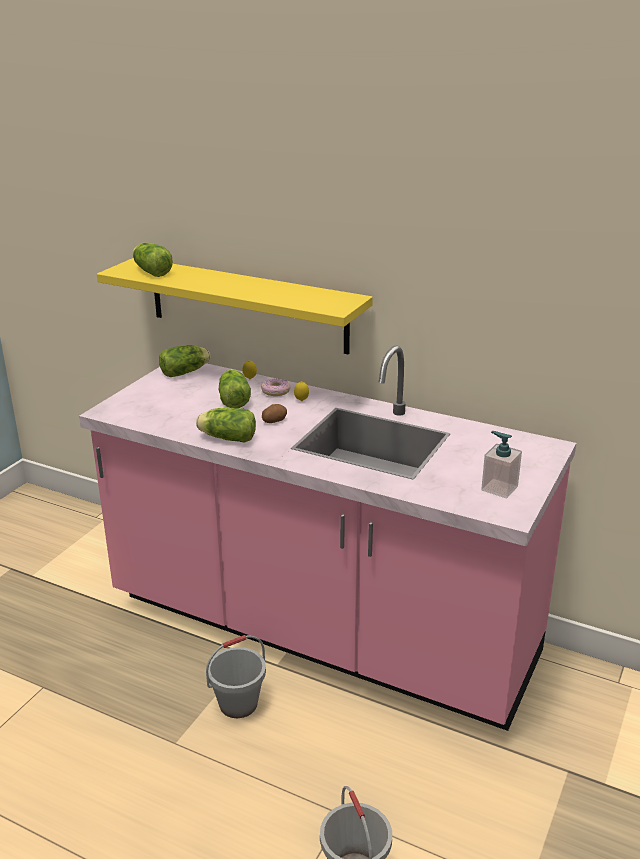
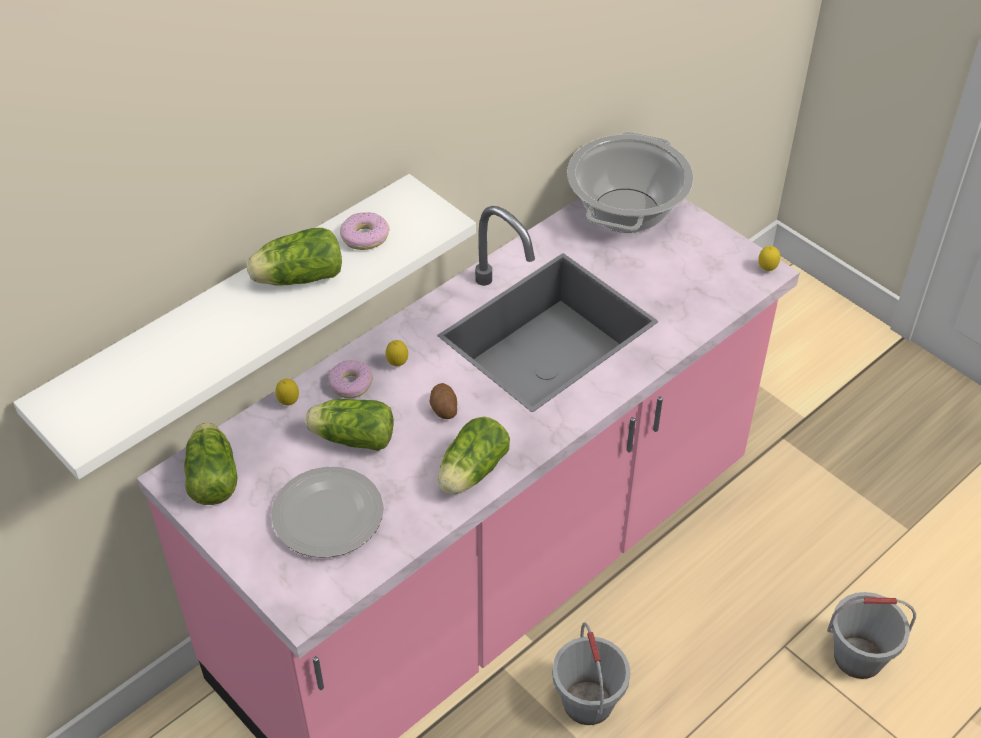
camera: 70 degrees left, 20 degrees up
yellow shelf [97,258,373,355] -> white shelf [13,174,476,480]
lettuce [132,243,173,277] -> lettuce moved to [247,228,342,286]
soap dispenser [481,431,522,498] -> none
none -> plate [271,467,384,558]
none -> donut [340,212,390,250]
none -> cooking pot [567,132,694,233]
none -> lemon [758,246,780,271]

